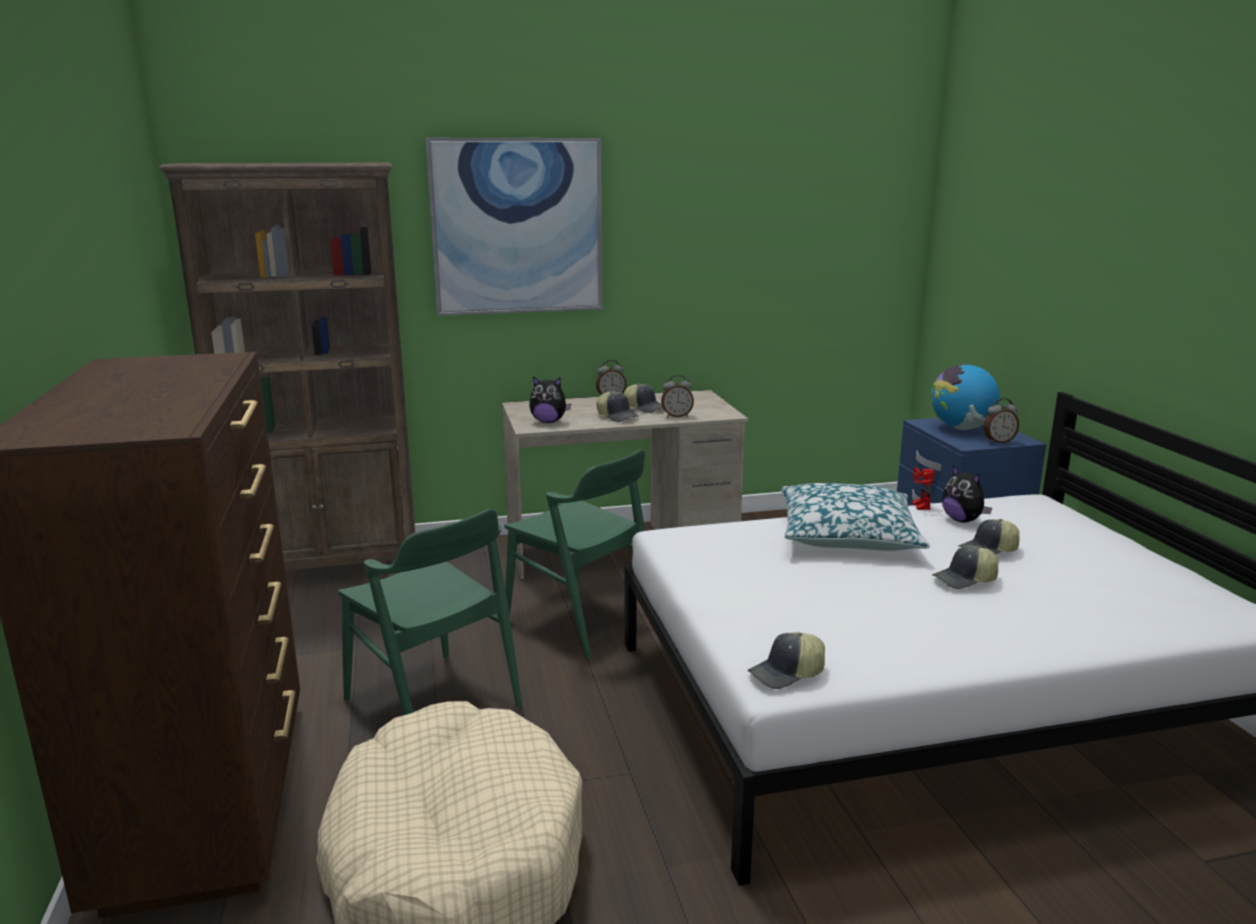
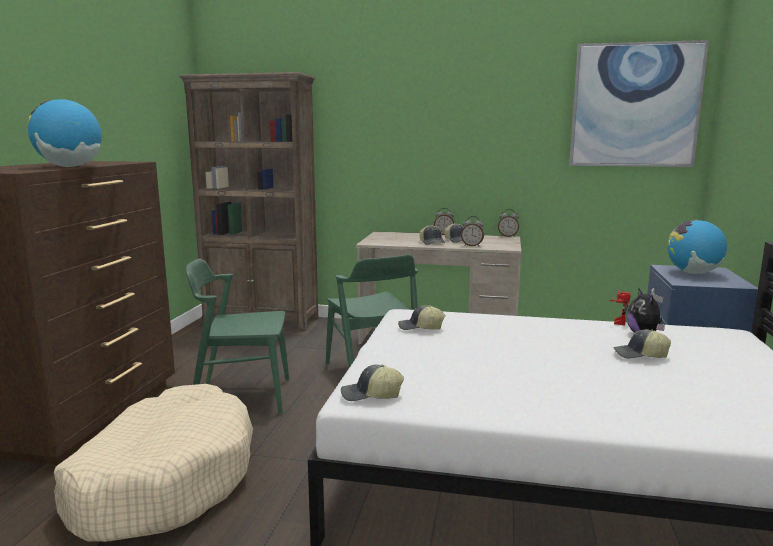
camera: 25 degrees right, 5 degrees down
green chair [338,509,522,715] -> green chair turned 105 degrees clockwise [185,258,289,415]
picture [426,138,602,316] -> picture moved to [569,40,709,167]
plush toy [529,376,571,423] -> none
pillow [781,483,930,551] -> none
cap [932,546,999,589] -> cap moved to [398,305,446,330]
alarm clock [984,398,1019,443] -> alarm clock moved to [498,209,519,237]
none -> globe [28,99,102,167]

